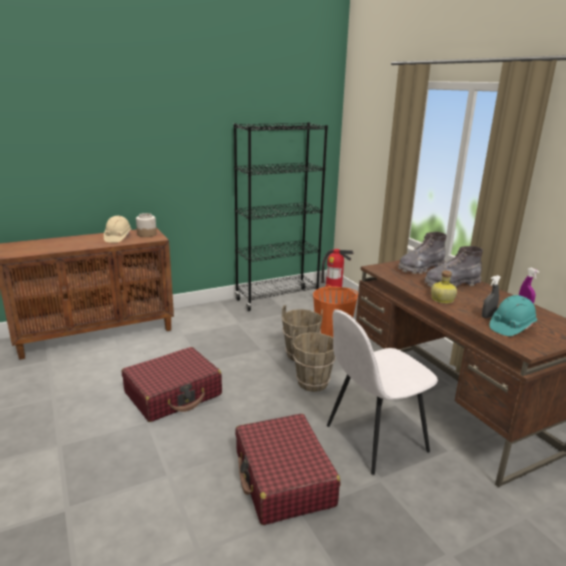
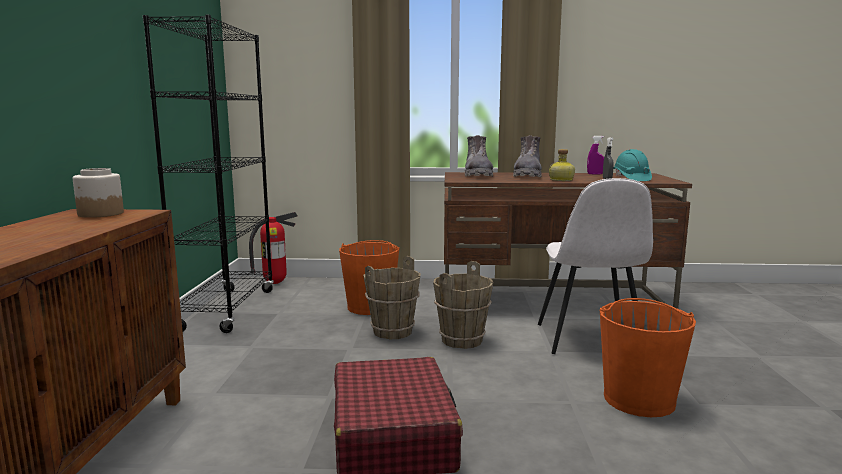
camera: 60 degrees left, 10 degrees down
beige hard hat [104,216,132,243] -> none
red suitcase [235,414,340,525] -> orange bucket [600,298,696,417]

